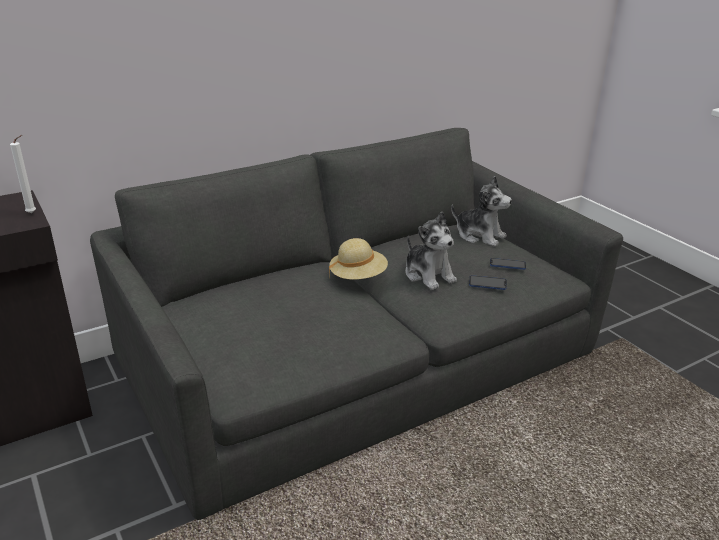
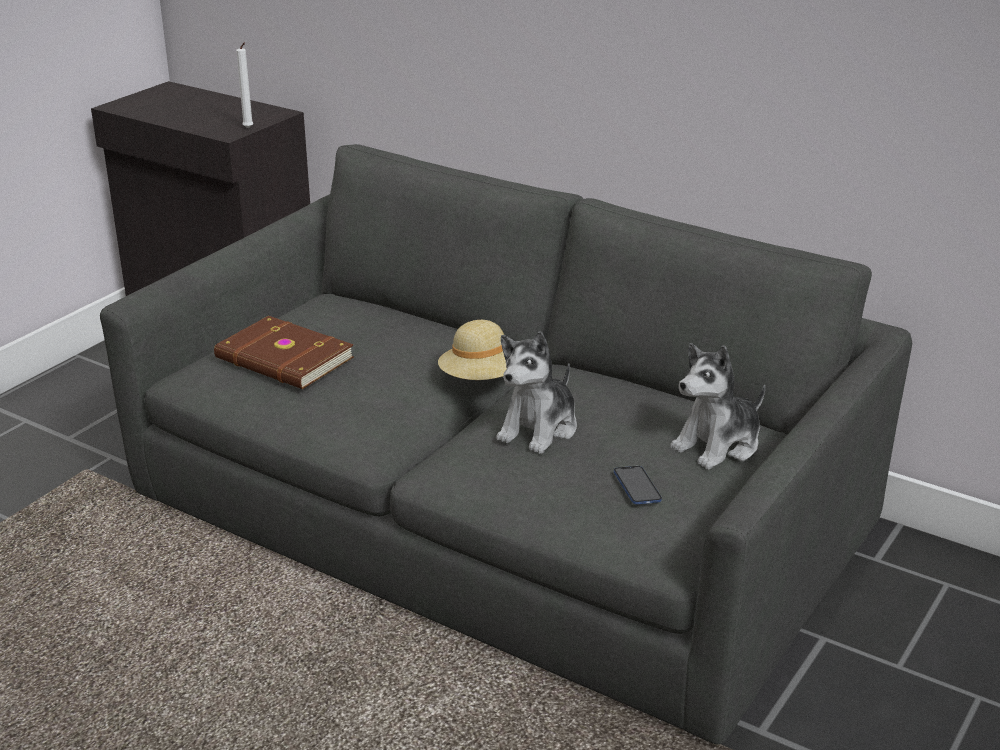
camera: 65 degrees right, 0 degrees up
plush toy [451,176,512,247] -> plush toy turned 45 degrees clockwise [670,343,765,470]
phone [469,275,507,290] -> none
none -> brown book [214,316,354,389]

